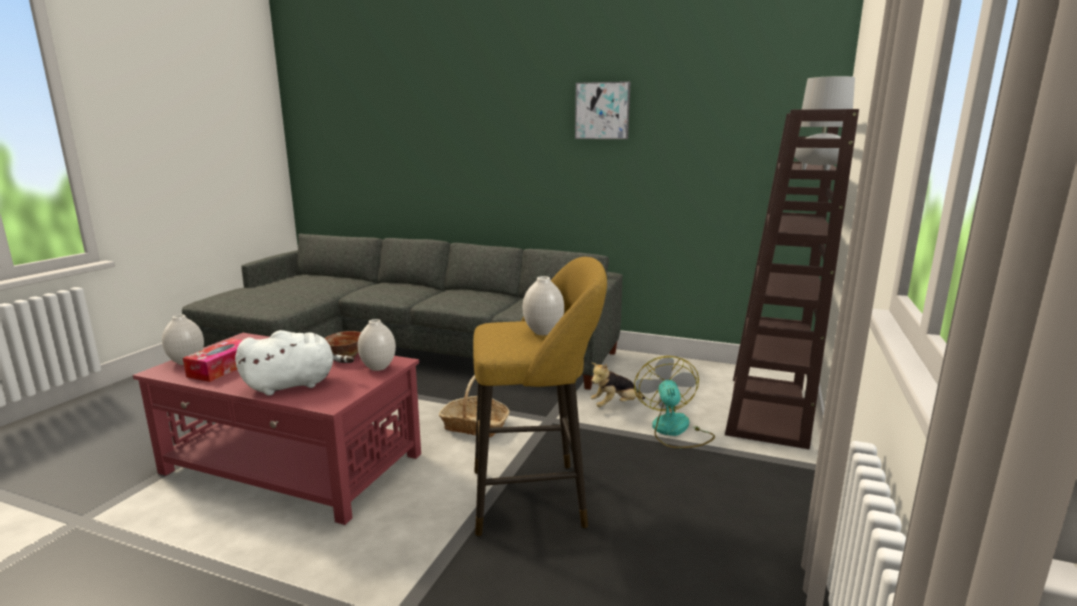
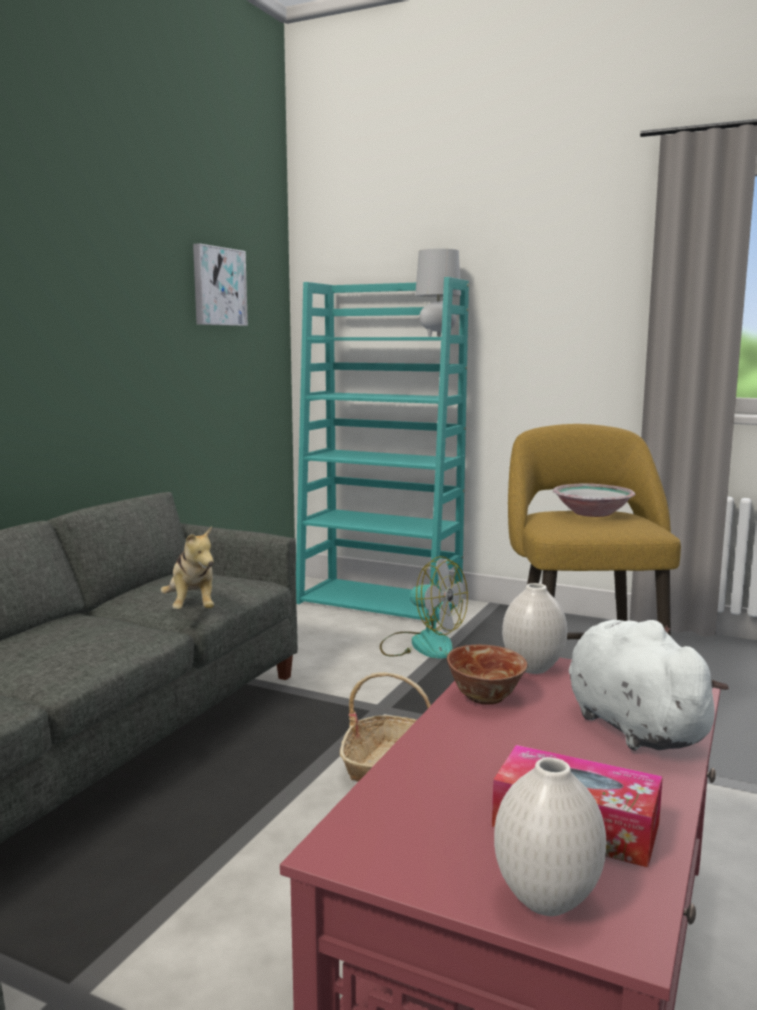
camera: 85 degrees left, 5 degrees down
white vase [523,276,564,335] -> bowl [553,483,635,517]
picture [575,81,631,139] -> picture moved to [193,243,248,326]
plush toy [591,362,645,407] -> plush toy moved to [161,526,214,609]
fan [634,356,715,448] -> fan turned 150 degrees counterclockwise [380,556,468,659]
brown bookcase [725,109,859,449] -> turquoise bookcase [296,277,469,625]

